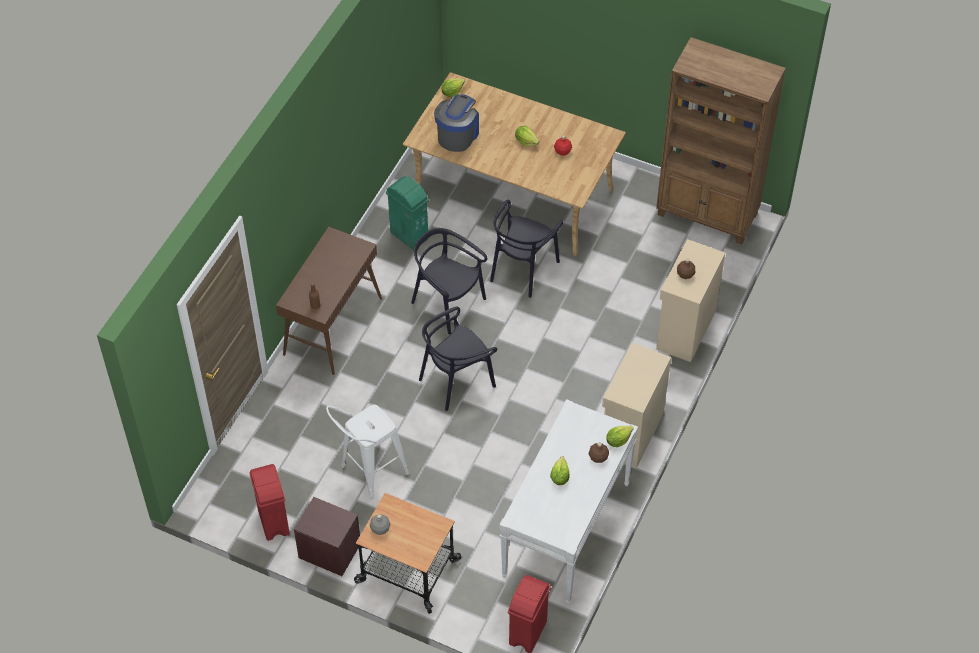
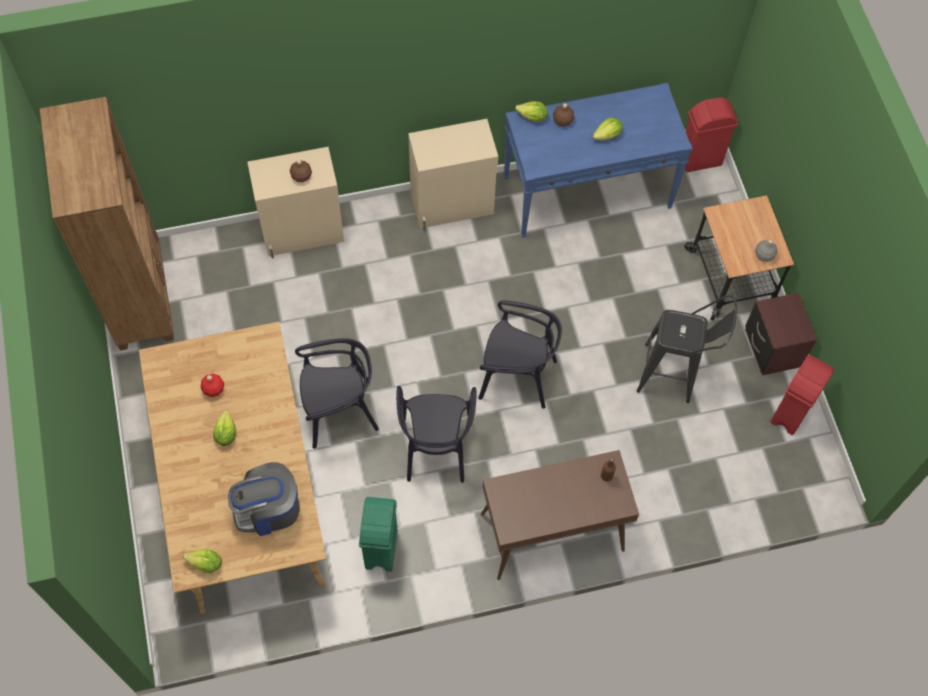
camera: 130 degrees left, 10 degrees up
white stool [326,405,409,499] -> black stool [637,295,737,403]
white console table [499,399,638,604] -> blue console table [504,83,693,238]

